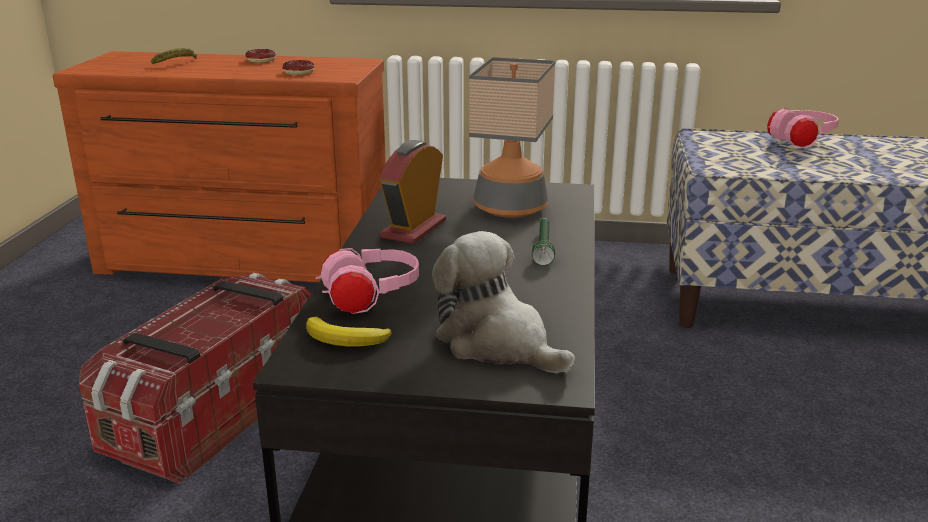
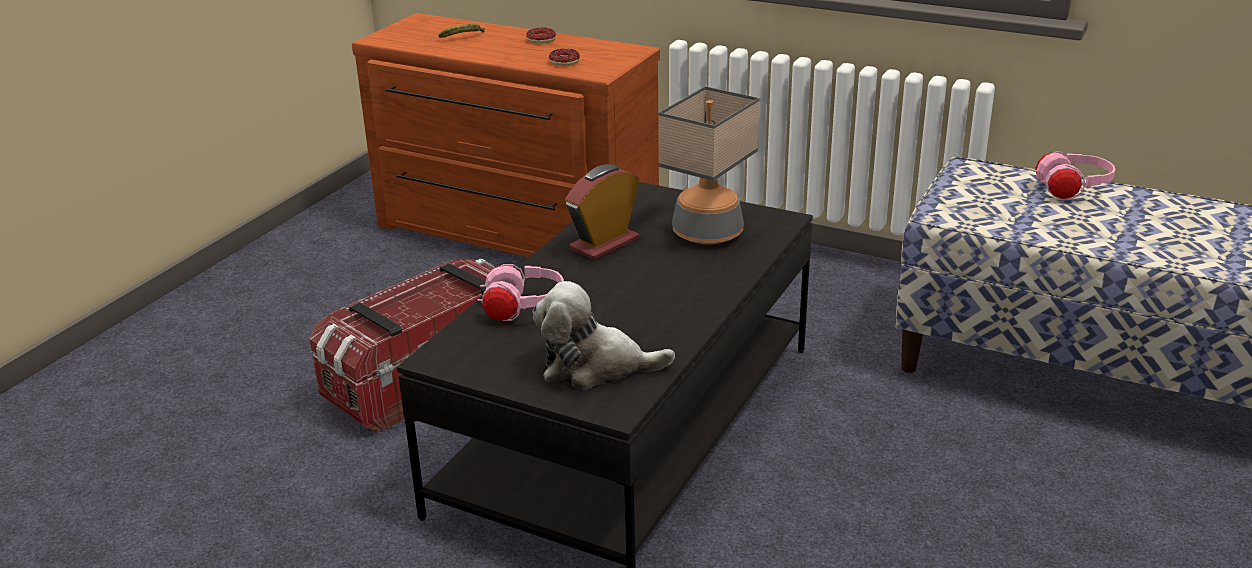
camera: 20 degrees right, 5 degrees up
banana [306,317,392,347] -> none
plush toy [432,231,575,373] -> plush toy turned 60 degrees counterclockwise [533,281,675,389]
green flashlight [532,218,555,266] -> none

